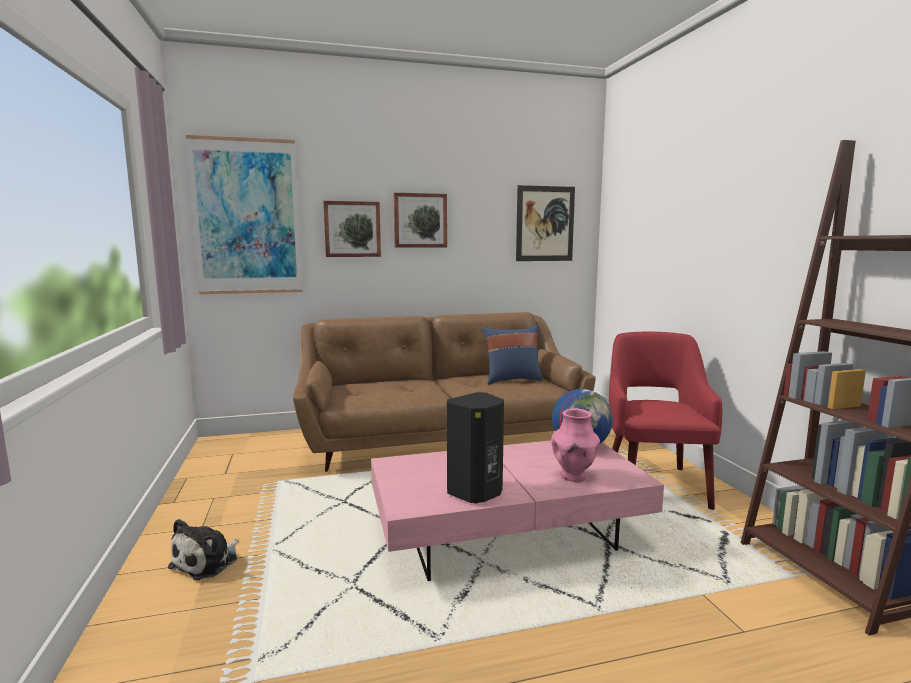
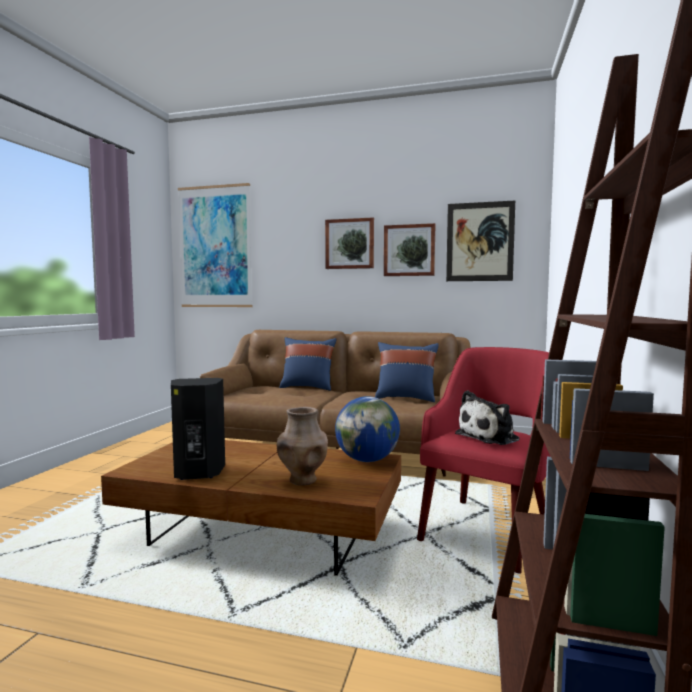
camera: 30 degrees right, 5 degrees down
plush toy [168,519,239,580] -> plush toy moved to [455,390,520,445]
picture [323,201,381,257] -> picture moved to [384,223,436,276]
pink coffee table [371,441,664,581] -> brown coffee table [101,440,401,576]
pink vase [551,408,600,482] -> brown vase [277,407,328,486]
none -> blue pillow [279,337,336,391]

